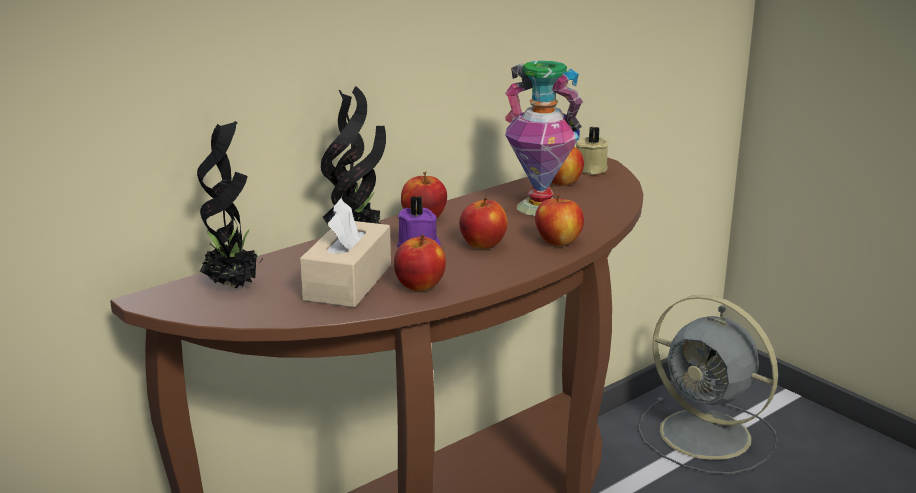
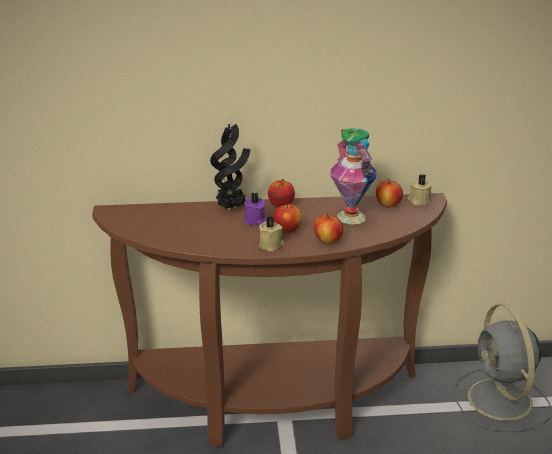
camera: 35 degrees right, 5 degrees up
potted plant [197,121,263,288] -> none
beige tissue box [300,198,391,308] -> none
apple [394,235,446,291] -> none
none -> beige candle [259,216,284,252]

